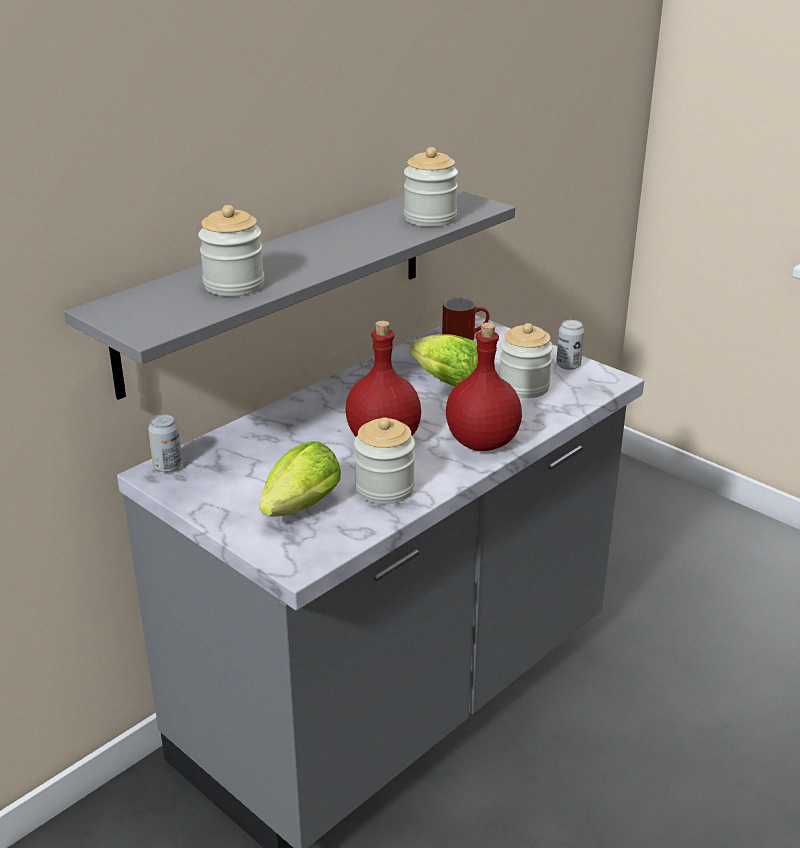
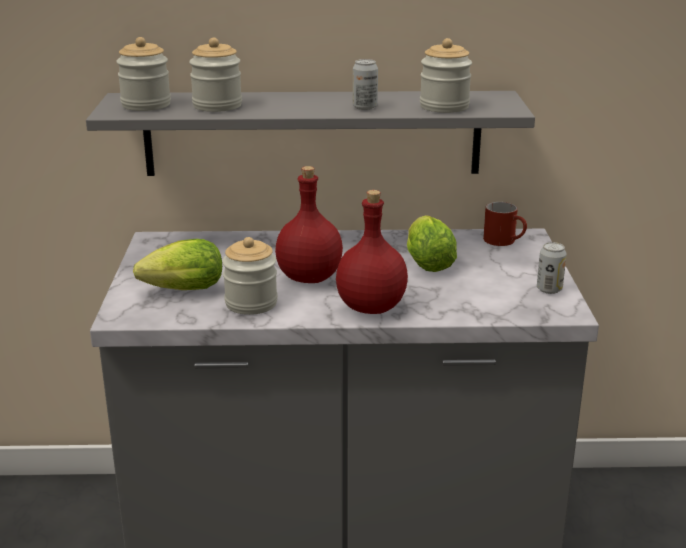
camera: 45 degrees right, 5 degrees down
can [148,414,182,472] -> can moved to [353,59,378,110]
jar [499,323,553,398] -> jar moved to [116,37,171,111]

